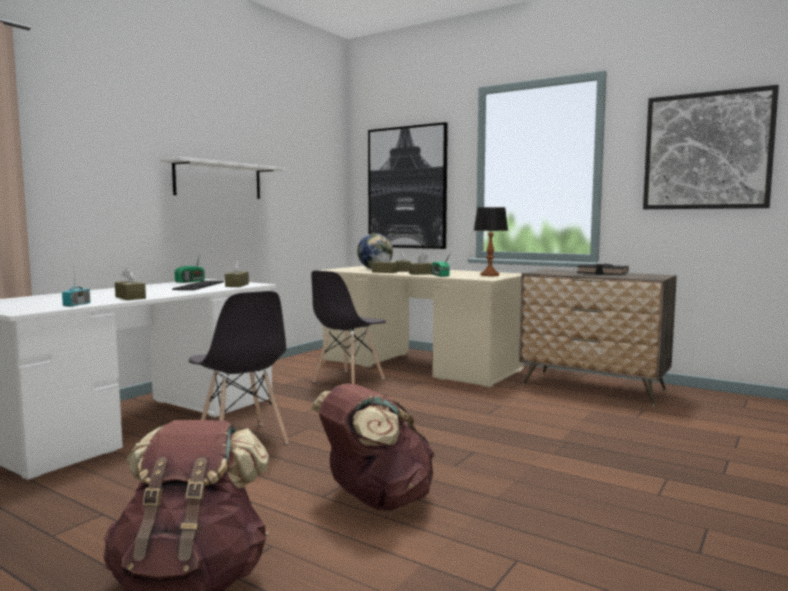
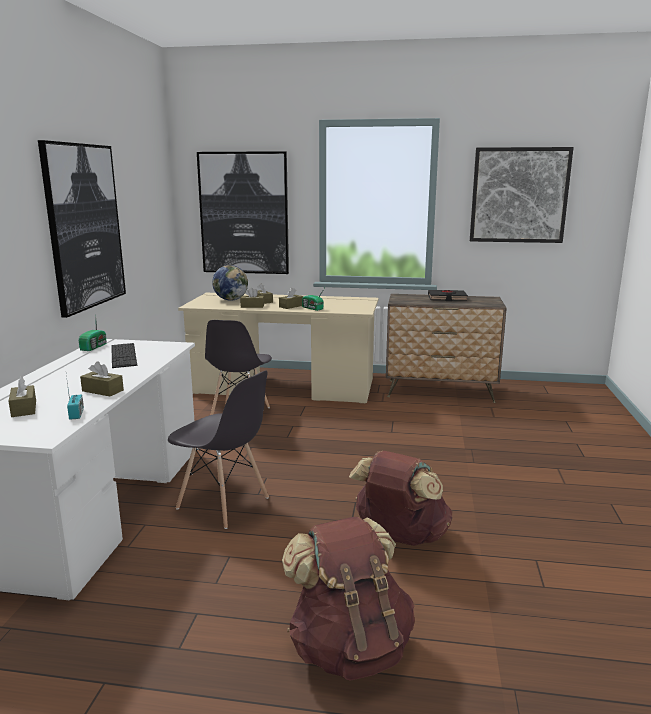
camera: 25 degrees left, 10 degrees up
white shelf [160,157,285,199] -> picture [38,140,126,318]
brown tissue box [225,261,249,287] -> brown tissue box moved to [9,377,36,417]
table lamp [473,207,508,276] -> none

